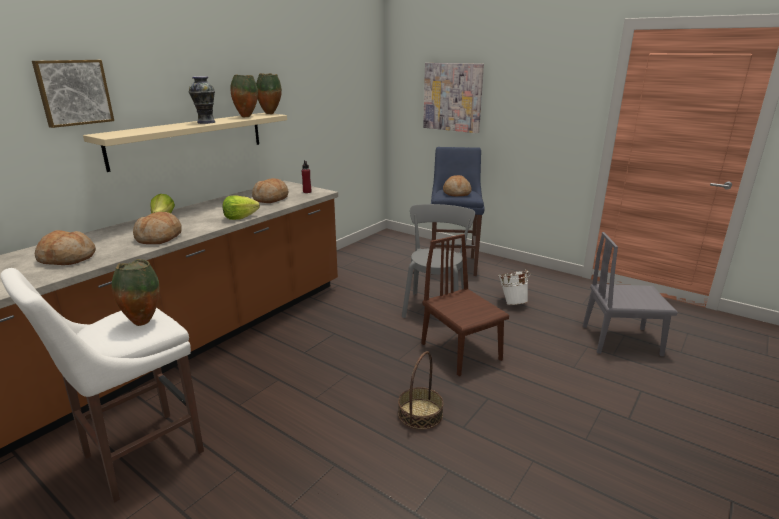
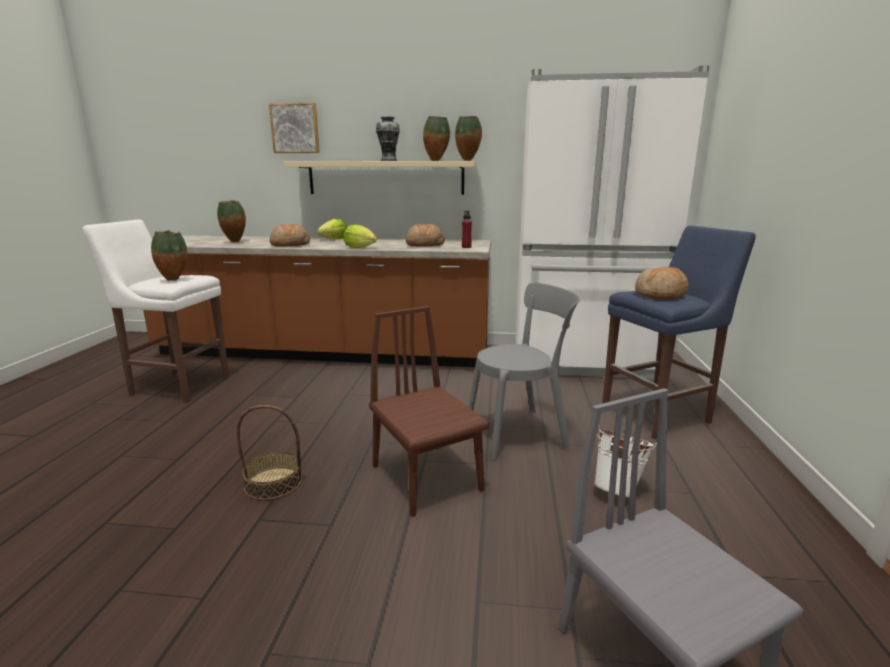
camera: 60 degrees right, 5 degrees down
bread [35,230,96,265] -> vase [217,200,246,242]
brown chair [421,234,509,376] -> brown chair turned 60 degrees counterclockwise [369,306,489,517]
picture [423,63,484,133] -> none
none -> white fridge [516,65,709,379]

